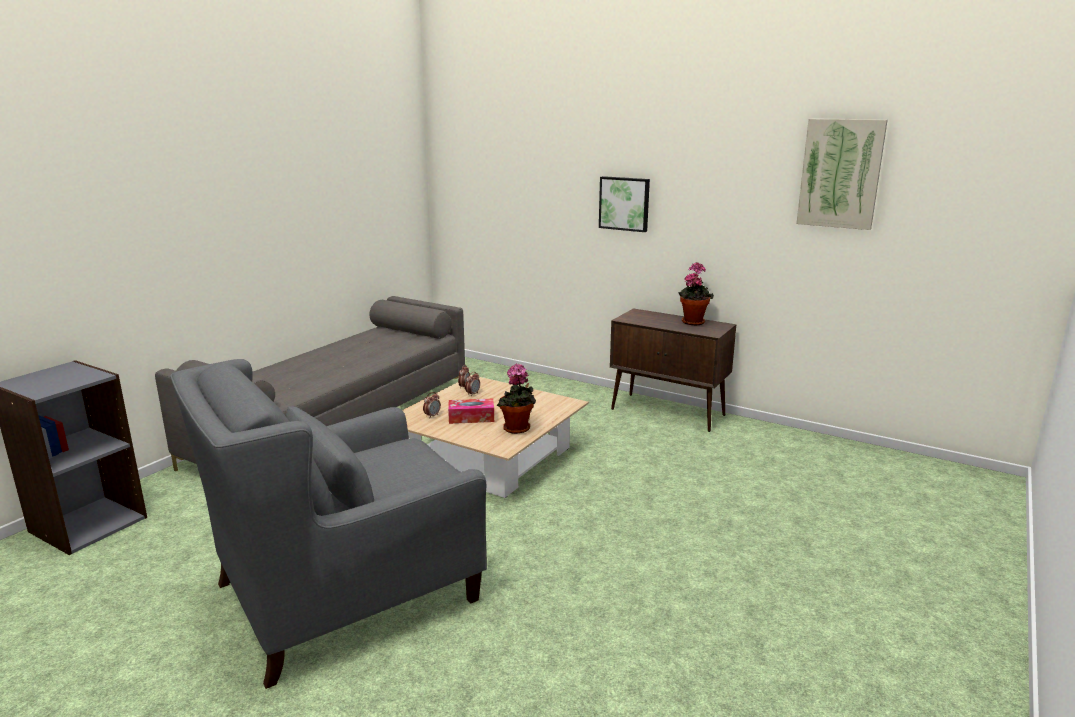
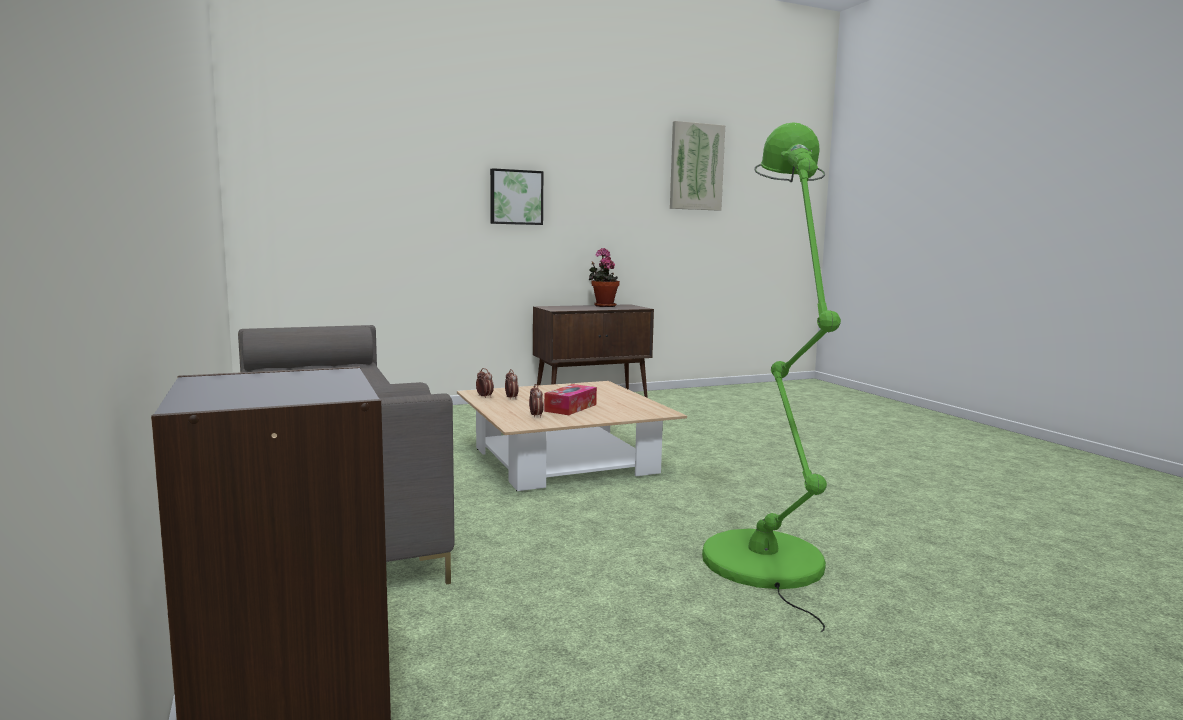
camera: 55 degrees left, 10 degrees down
grey armchair [170,359,487,689] -> green floor lamp [702,122,841,632]
potted plant [497,364,536,434] -> none

